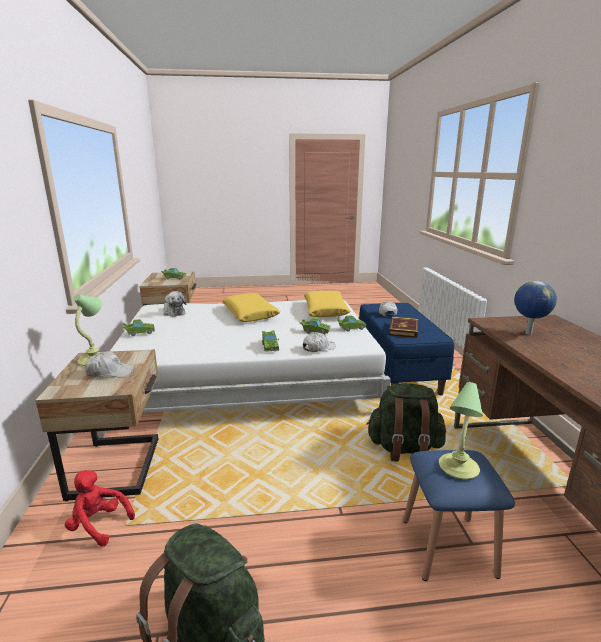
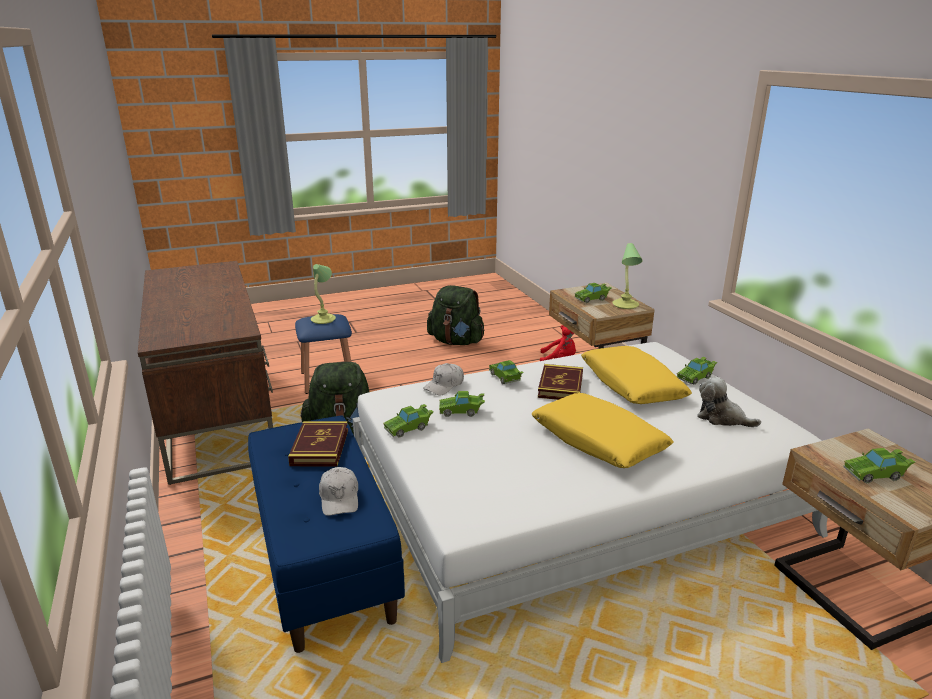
camera: 165 degrees right, 5 degrees up
white cap [85,351,134,377] -> green toy car [574,283,612,303]
yellow pillow [304,291,350,317] -> yellow pillow moved to [581,346,692,404]
globe [514,281,557,335] -> none
none -> book [538,364,583,400]

